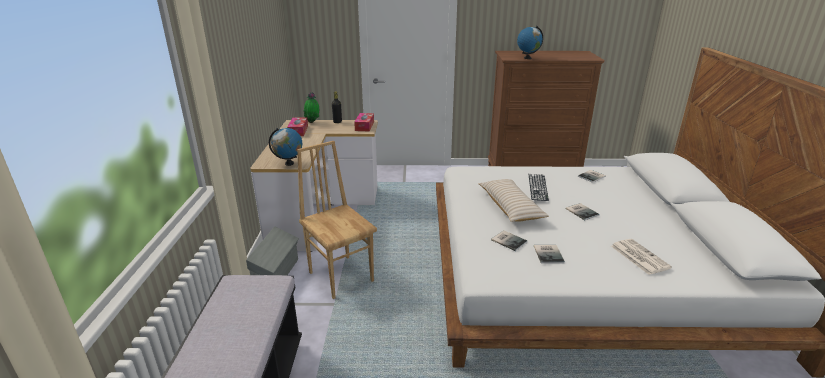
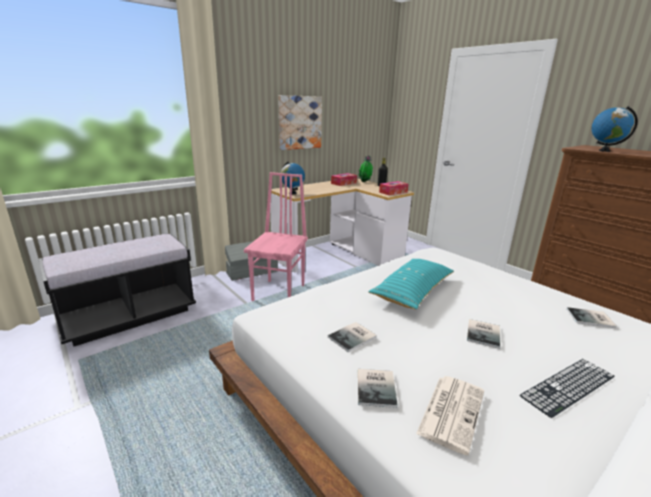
camera: 50 degrees right, 5 degrees down
brown chair [297,141,377,299] -> pink chair [244,172,308,301]
beige pillow [479,179,549,222] -> turquoise pillow [368,259,454,310]
book [491,230,528,251] -> book moved to [358,369,398,408]
keyboard [529,174,549,201] -> keyboard moved to [519,359,615,418]
none -> picture [278,95,322,150]

